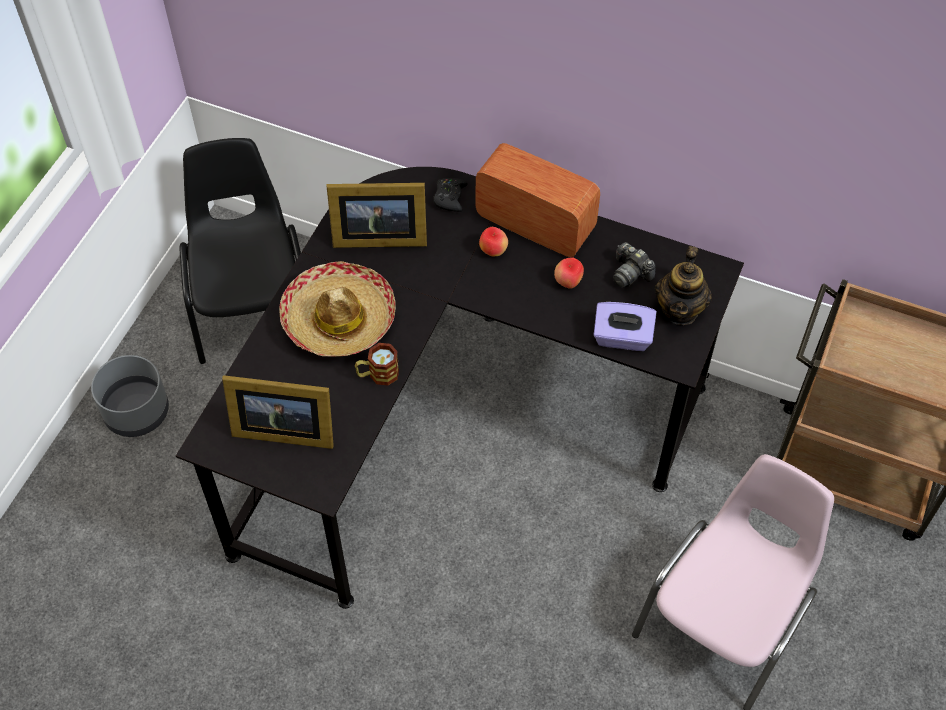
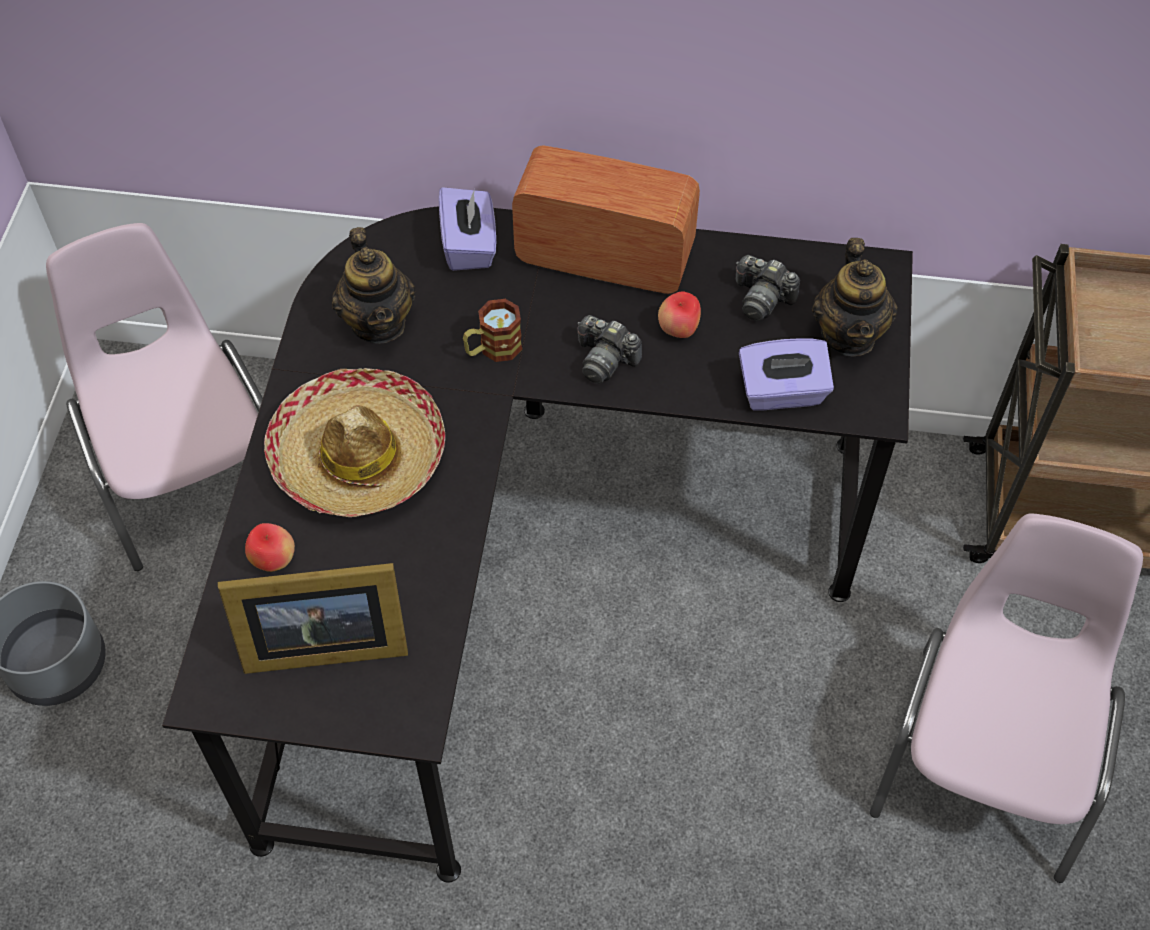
camera: 15 degrees left, 0 degrees up
black chair [180,138,301,364] -> pink chair [46,223,263,571]
picture frame [327,183,427,248] -> teapot [332,227,416,344]
mug [355,343,399,385] -> mug moved to [463,299,522,362]
black game controller [433,178,468,212] -> purple tissue box [439,187,496,271]
apple [479,227,508,256] -> apple moved to [245,523,295,572]
none -> camera [577,315,642,384]

